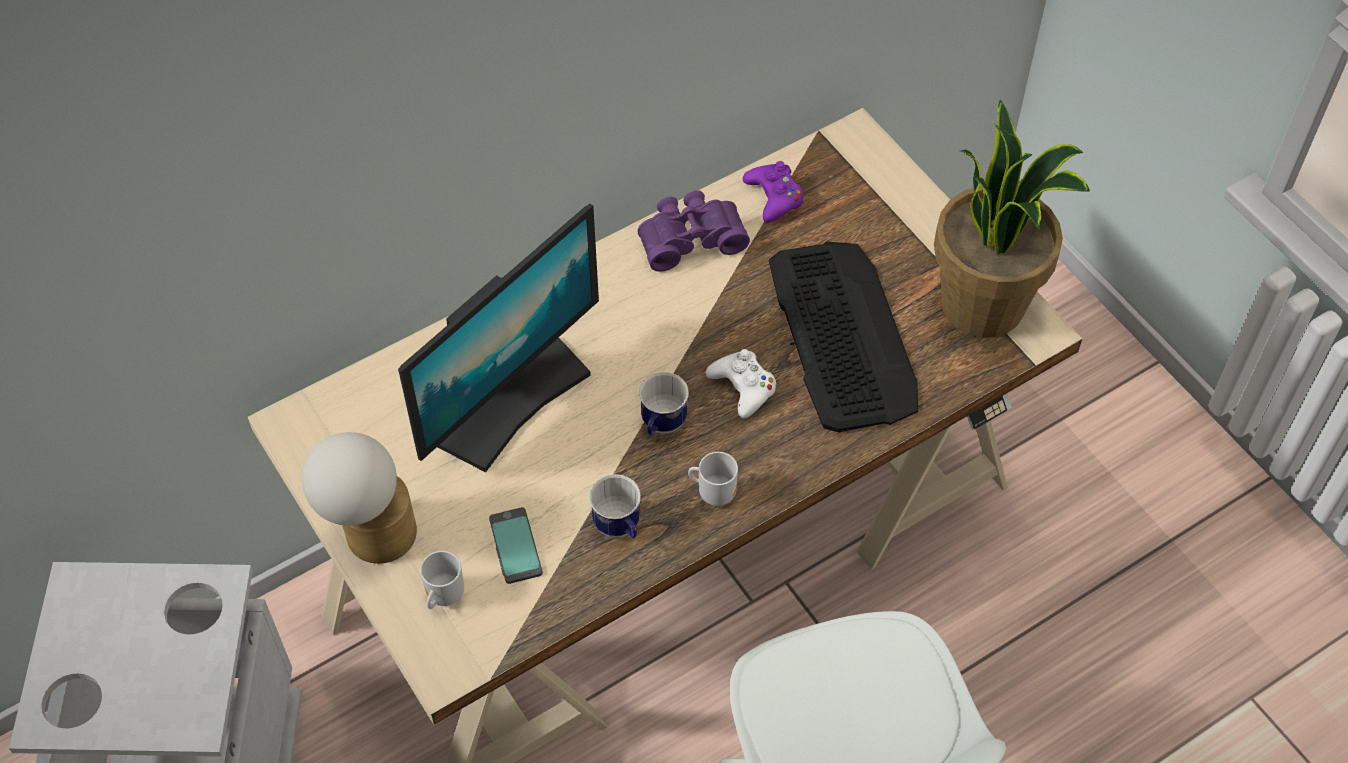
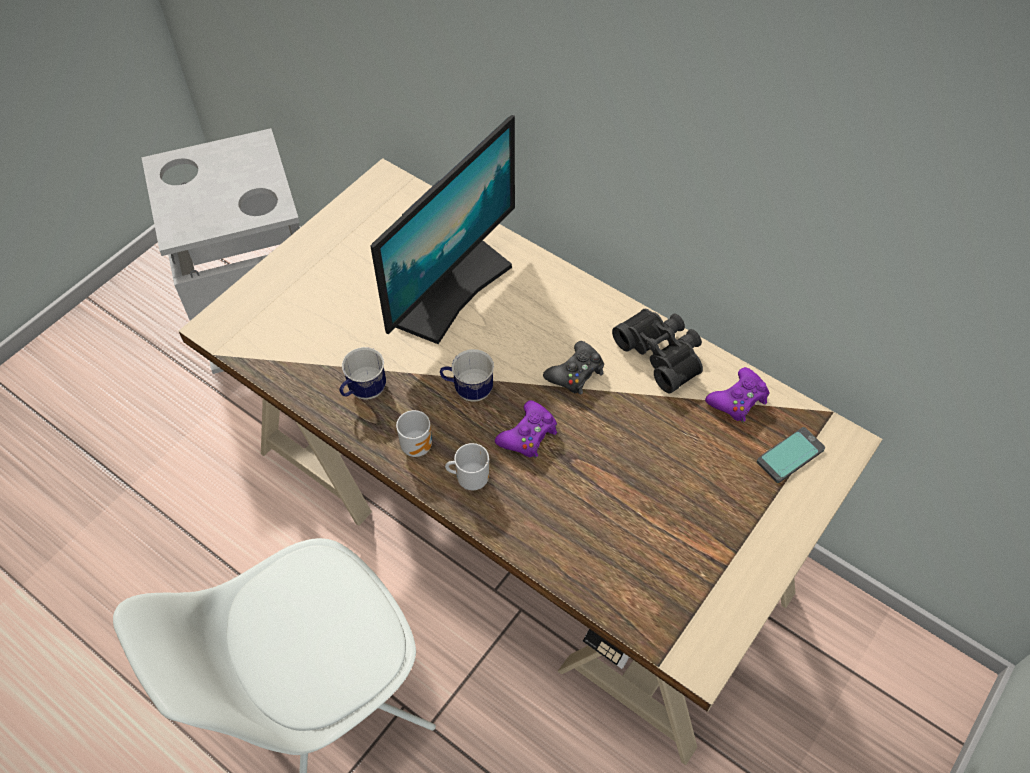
camera: 70 degrees right, 0 degrees up
table lamp [302,432,417,564] -> none
monitor [398,204,599,472] -> monitor turned 75 degrees counterclockwise [370,115,515,344]
mug [420,551,464,609] -> mug moved to [445,443,489,490]
phone [489,507,543,584] -> phone moved to [757,427,825,483]
purple binoculars [637,190,750,272] -> black binoculars [612,309,703,393]
white game controller [706,349,776,418] -> purple game controller [495,400,557,458]
keyboard [769,242,918,432] -> none
potted plant [934,99,1090,338] -> none
none -> black game controller [543,341,604,395]

